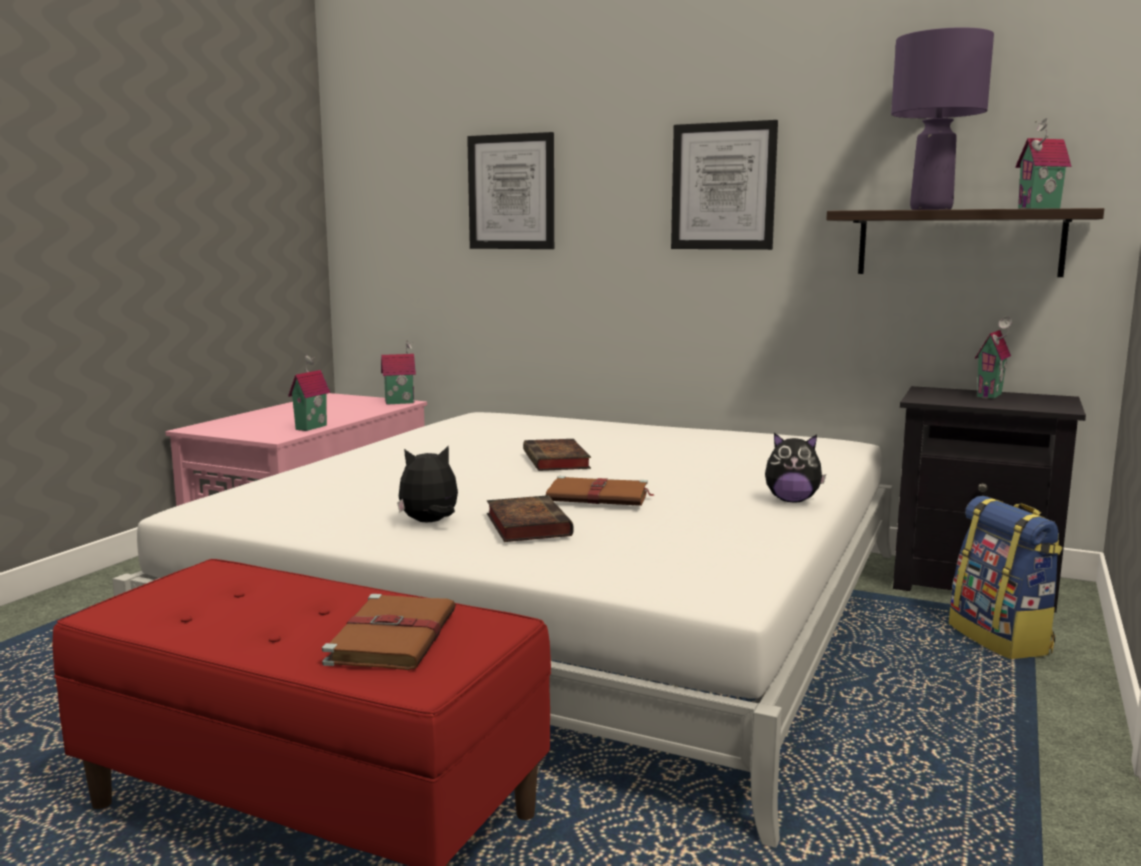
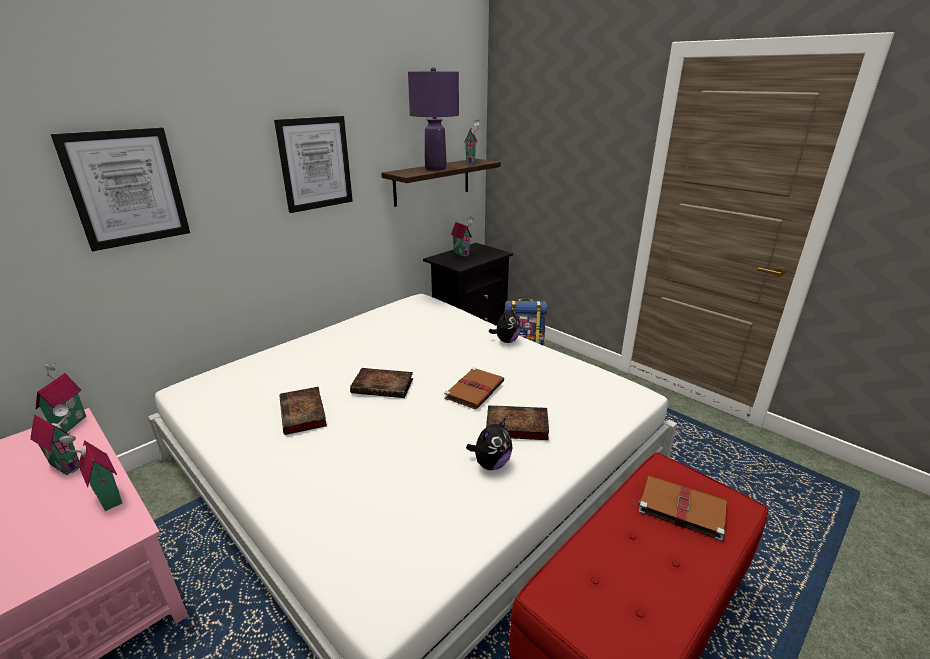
camera: 70 degrees left, 15 degrees up
plush toy [397,446,458,522] -> plush toy turned 135 degrees counterclockwise [466,418,513,470]
none -> toy house [30,404,79,475]
none -> book [279,387,327,435]

